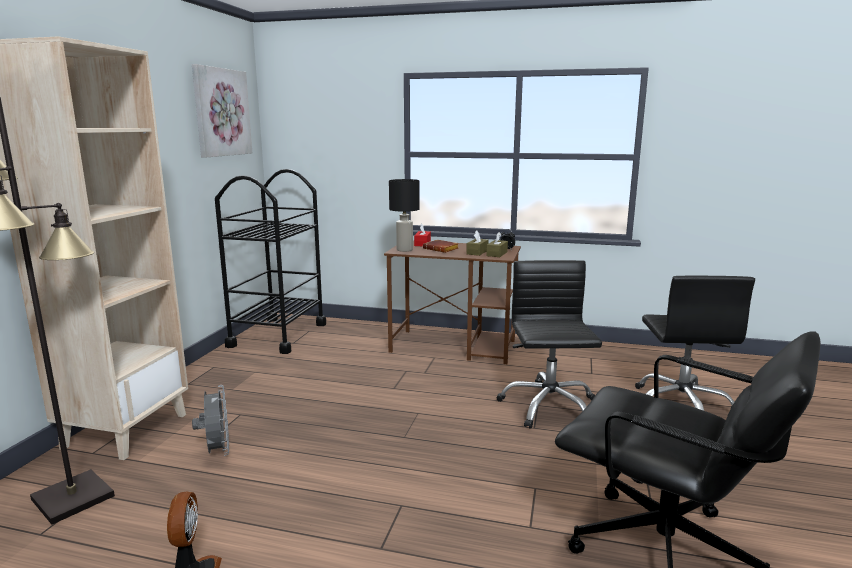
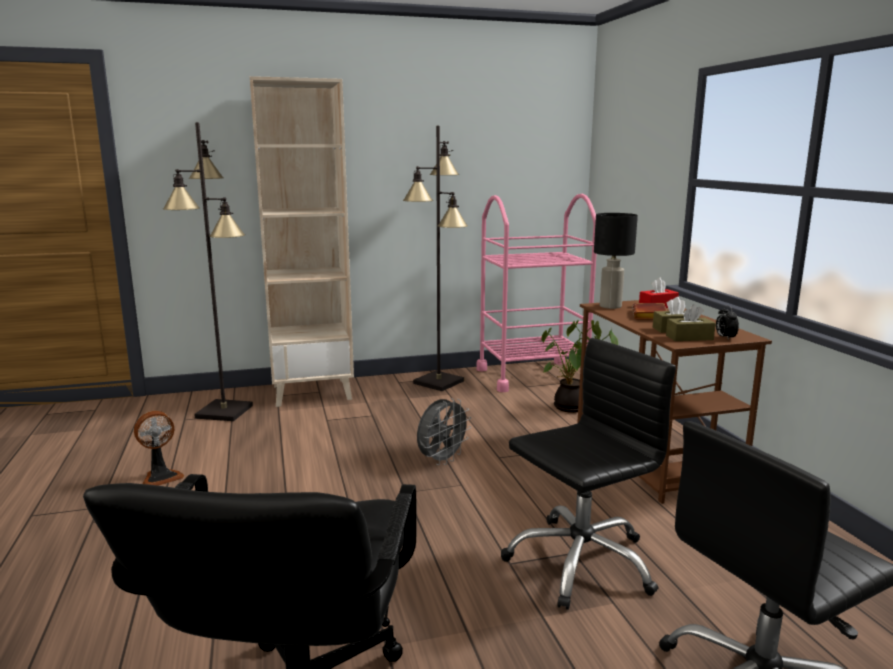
camera: 60 degrees right, 0 degrees up
picture [192,64,252,158] -> none
grey fan [192,385,229,456] -> grey fan moved to [417,398,471,465]
black cart [215,169,326,354] -> pink cart [476,194,597,392]
none -> black floor lamp [403,126,468,391]
none -> potted plant [541,320,618,413]

